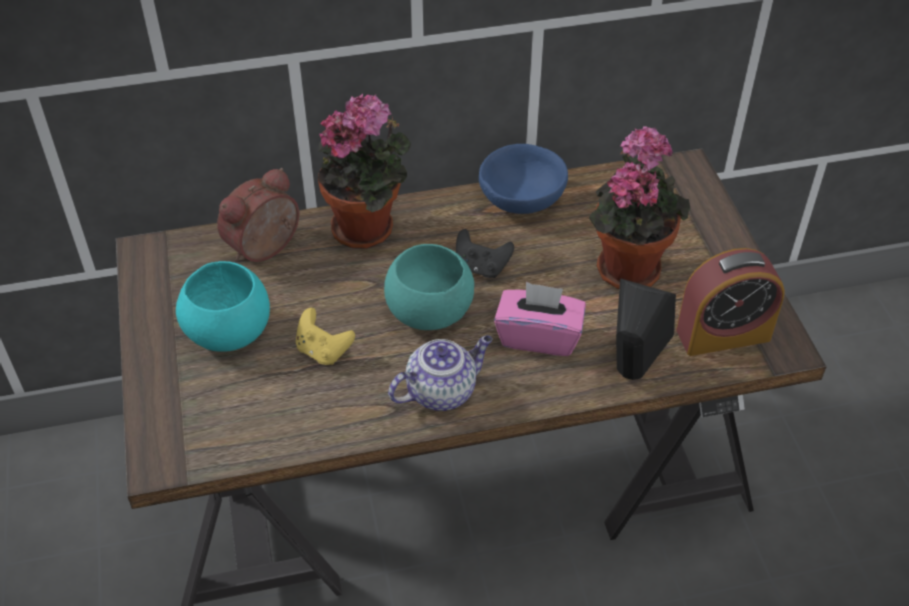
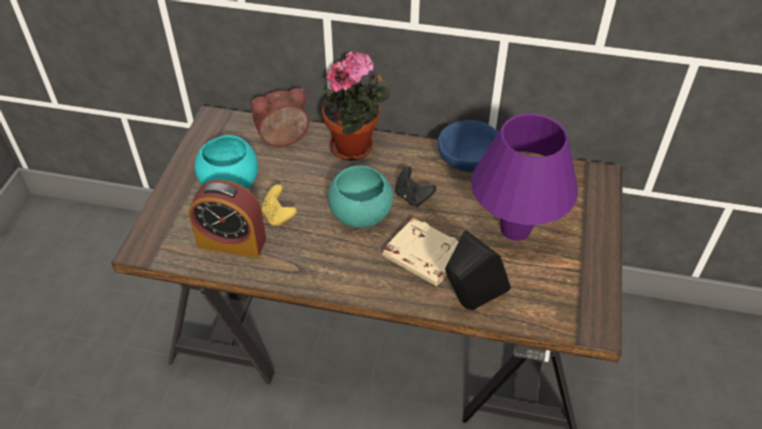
camera: 25 degrees right, 0 degrees up
teapot [388,336,492,411] -> none
pink tissue box [494,282,586,356] -> beige book [383,218,458,286]
potted plant [589,126,690,289] -> purple table lamp [471,113,578,241]
alarm clock [676,248,785,356] -> alarm clock moved to [189,180,266,258]

